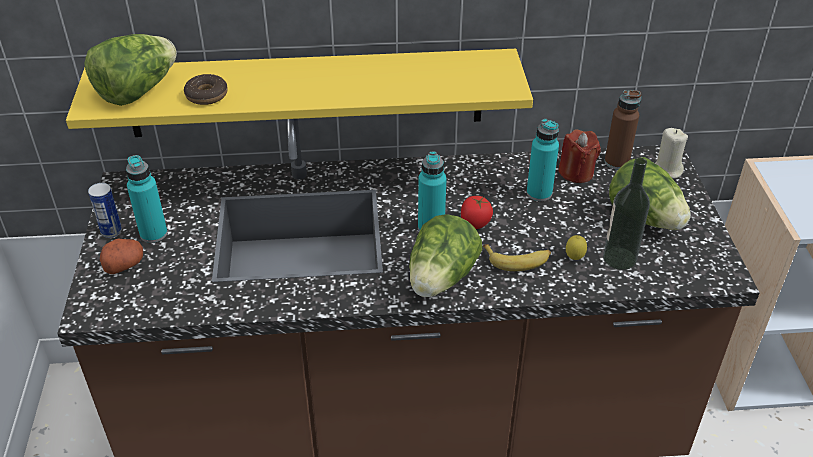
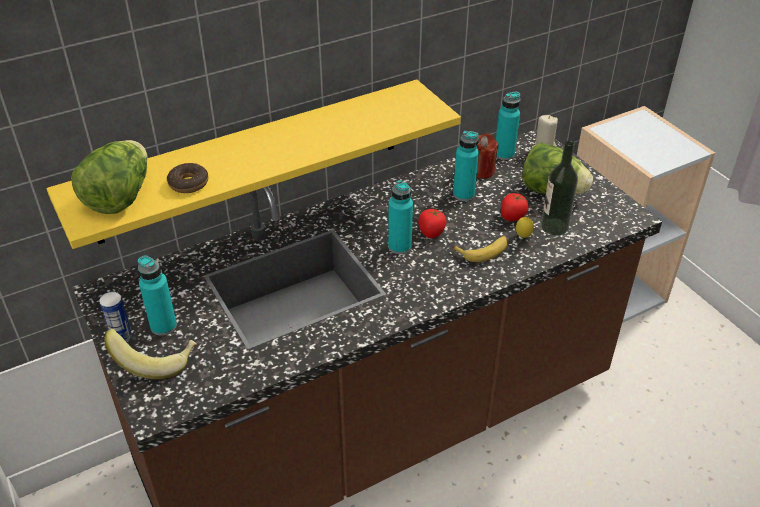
camera: 25 degrees left, 0 degrees up
potato [100,239,143,274] -> banana [104,329,197,379]
lettuce [409,214,482,297] -> none
brown bottle [605,90,641,170] -> turquoise bottle [496,92,521,160]
none -> tomato [501,193,529,221]

